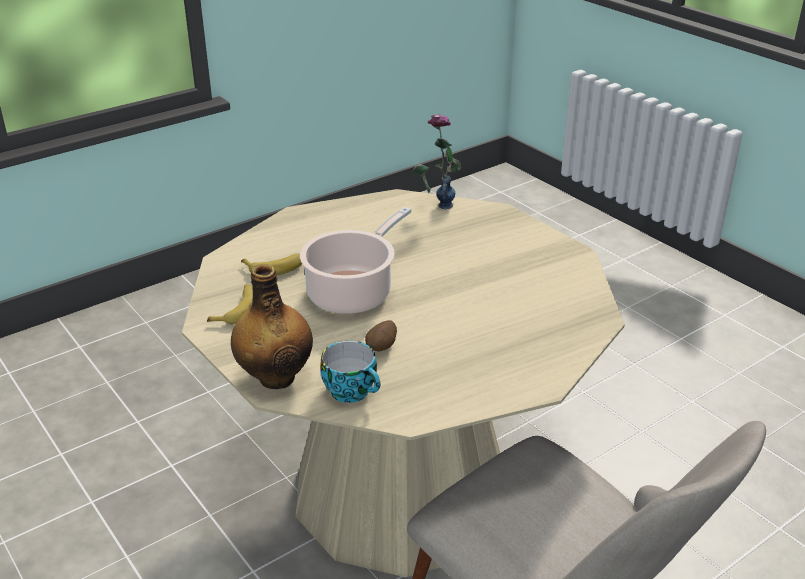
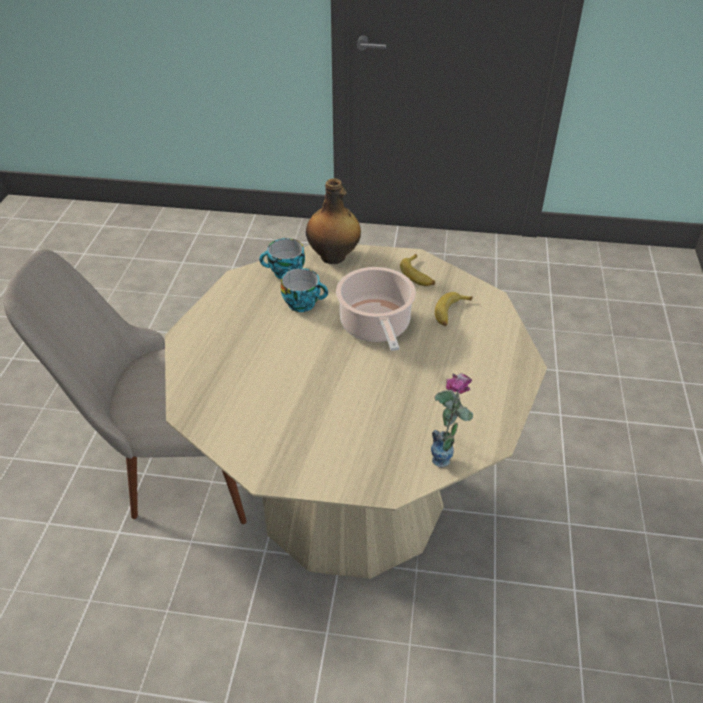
camera: 135 degrees right, 10 degrees up
potato [365,320,397,352] -> cup [281,268,328,312]

